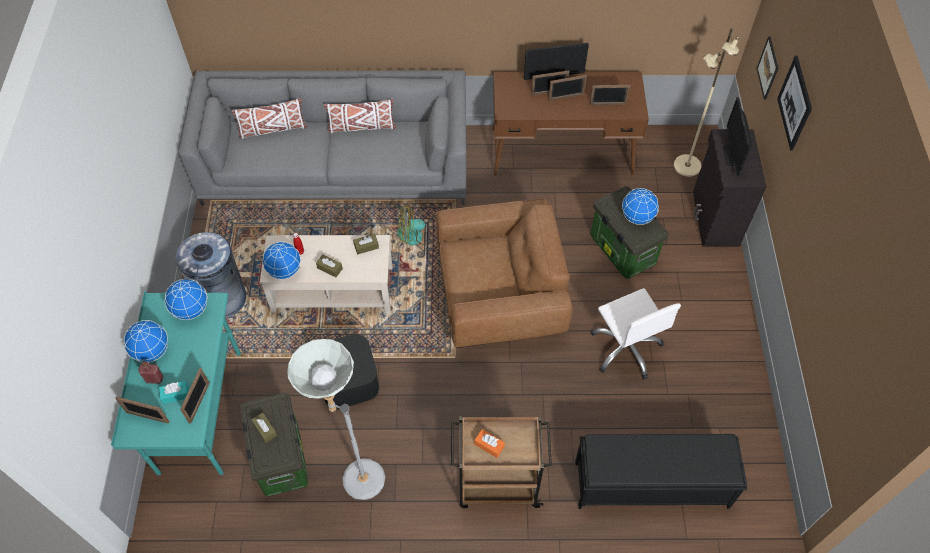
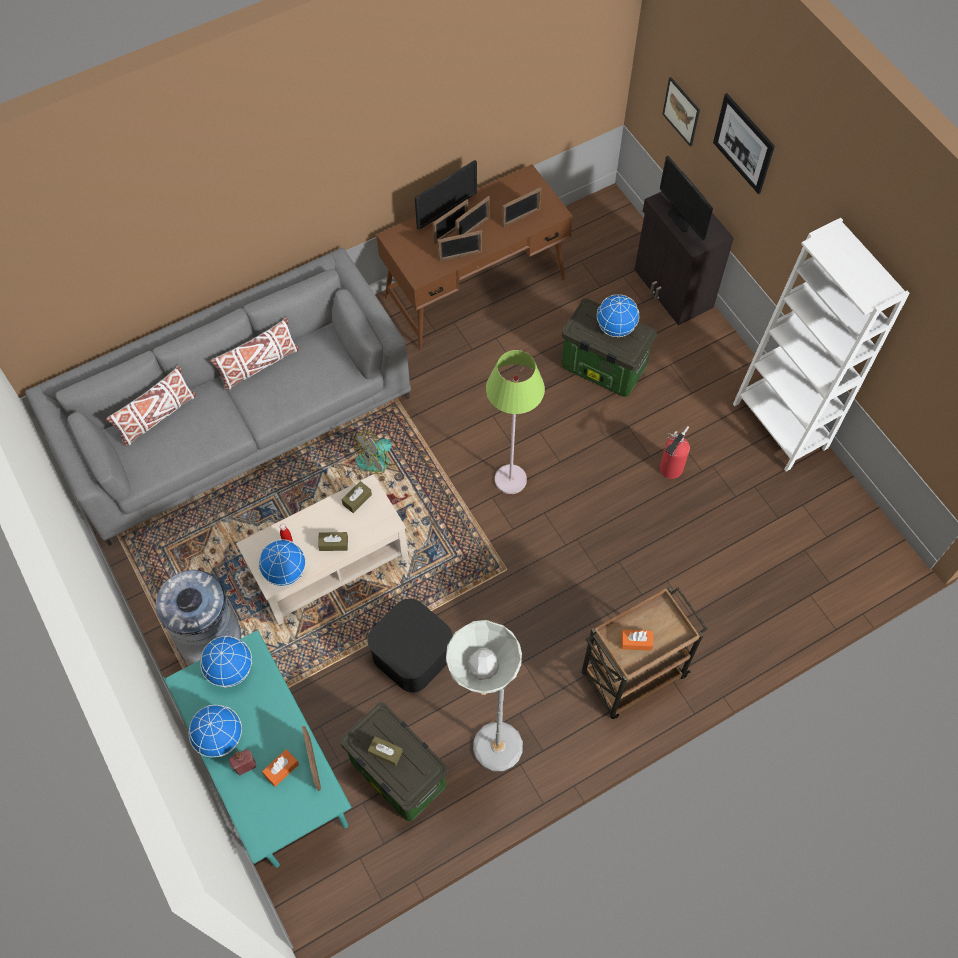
camera: 30 degrees left, 5 degrees up
picture frame [115,396,170,423] -> picture frame moved to [437,230,482,261]
turquoise tissue box [159,381,189,404] -> orange tissue box [262,749,299,787]
brown armchair [436,199,573,348] -> green floor lamp [486,350,545,494]
black bench [575,434,747,509] -> none
white office chair [591,288,681,379] -> fire extinguisher [660,426,690,479]
beige floor lamp [674,28,739,177] -> none
none -> white bookcase [733,218,910,471]

